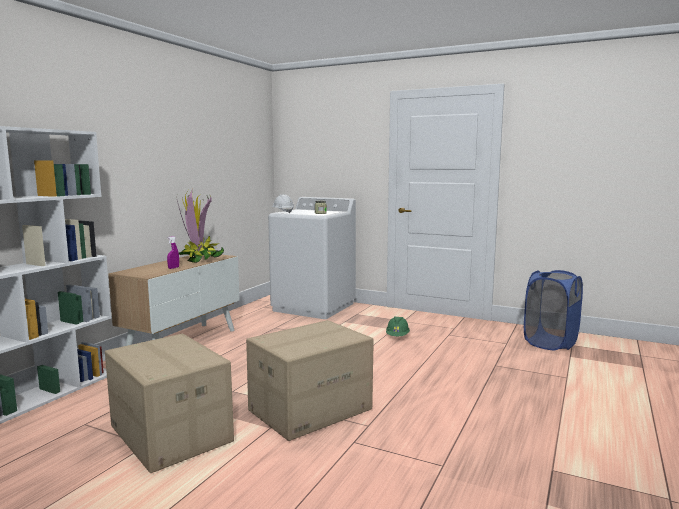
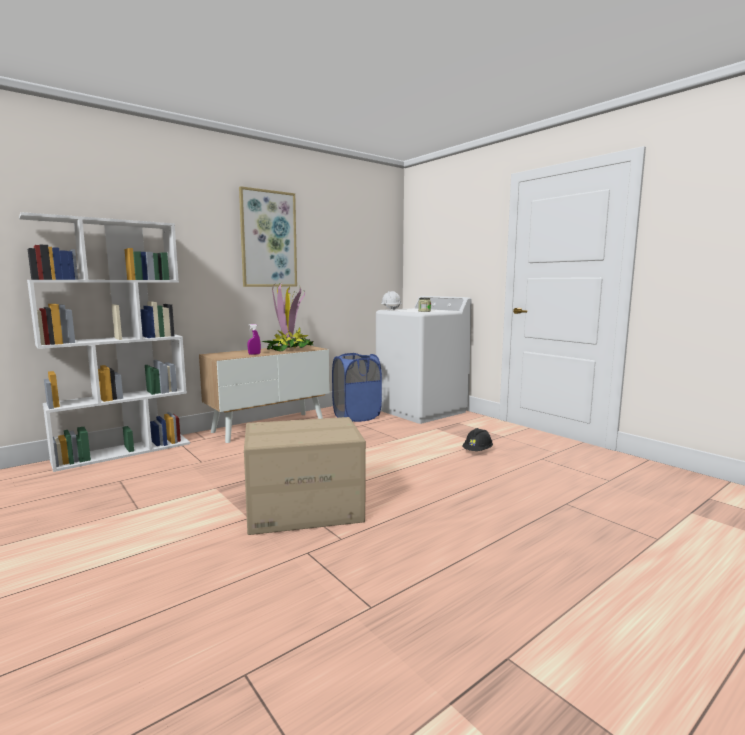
camera: 25 degrees right, 0 degrees up
cardboard box [105,333,234,473] -> none
green hard hat [386,316,410,336] -> black hard hat [463,428,493,451]
blue laundry basket [524,270,583,350] -> blue laundry basket moved to [332,353,382,422]
none -> picture [239,186,297,287]

